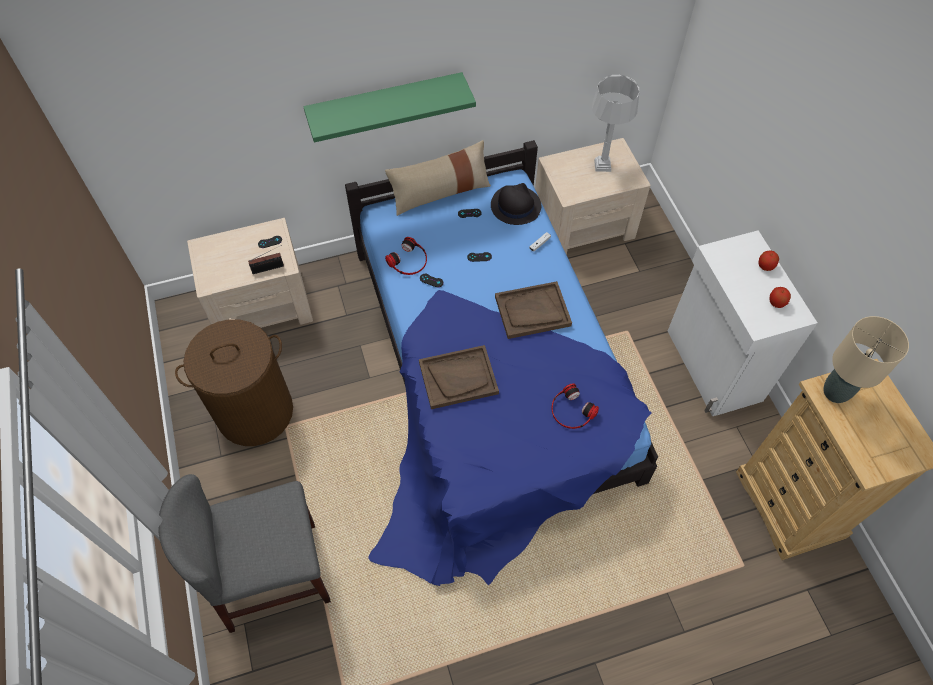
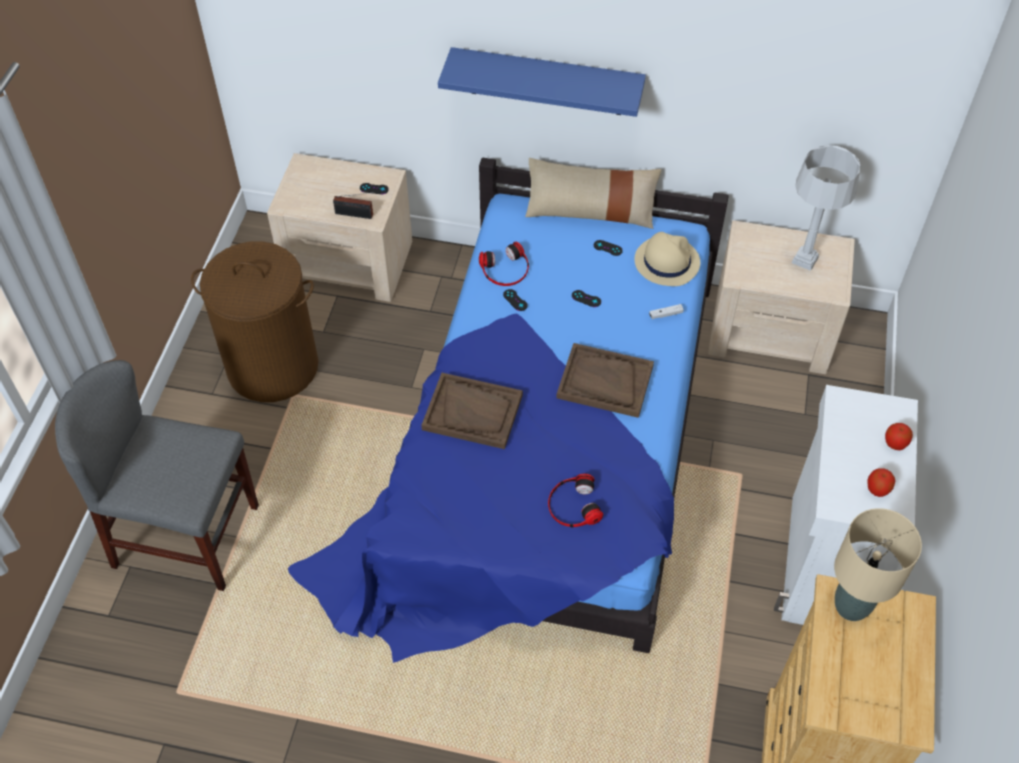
camera: 30 degrees right, 5 degrees down
green shelf [303,72,476,142] -> blue shelf [438,47,646,117]
black hat [491,183,541,225] -> beige hat [634,232,700,286]

